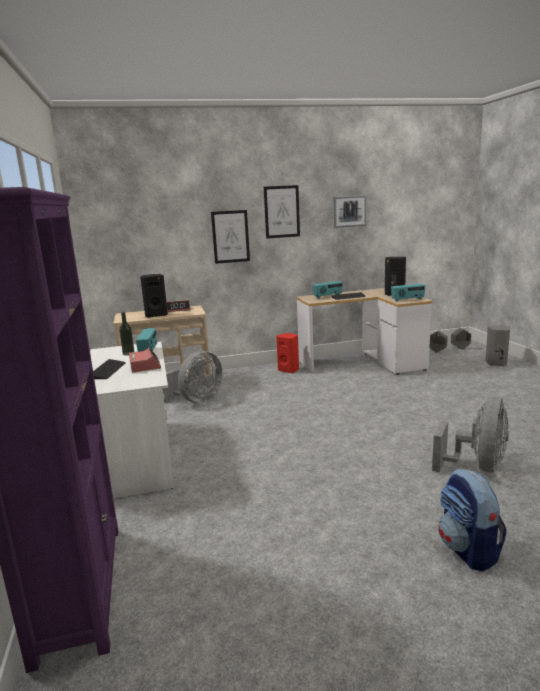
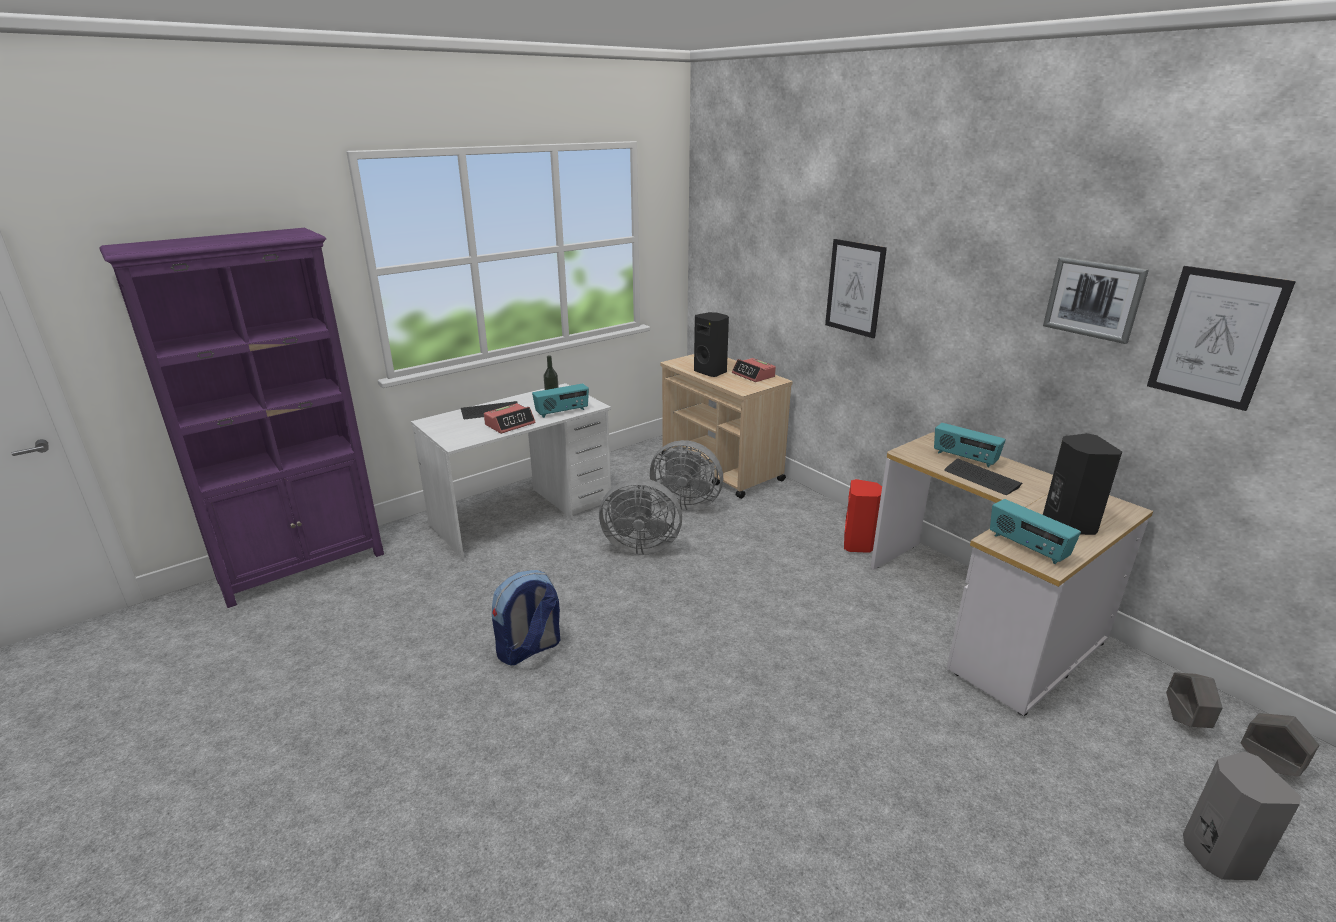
camera: 65 degrees right, 10 degrees up
picture [264,185,300,239] -> picture moved to [1147,266,1296,411]
grey fan [432,396,509,472] -> grey fan moved to [599,478,682,555]
backpack [438,469,507,571] -> backpack moved to [492,570,560,666]

